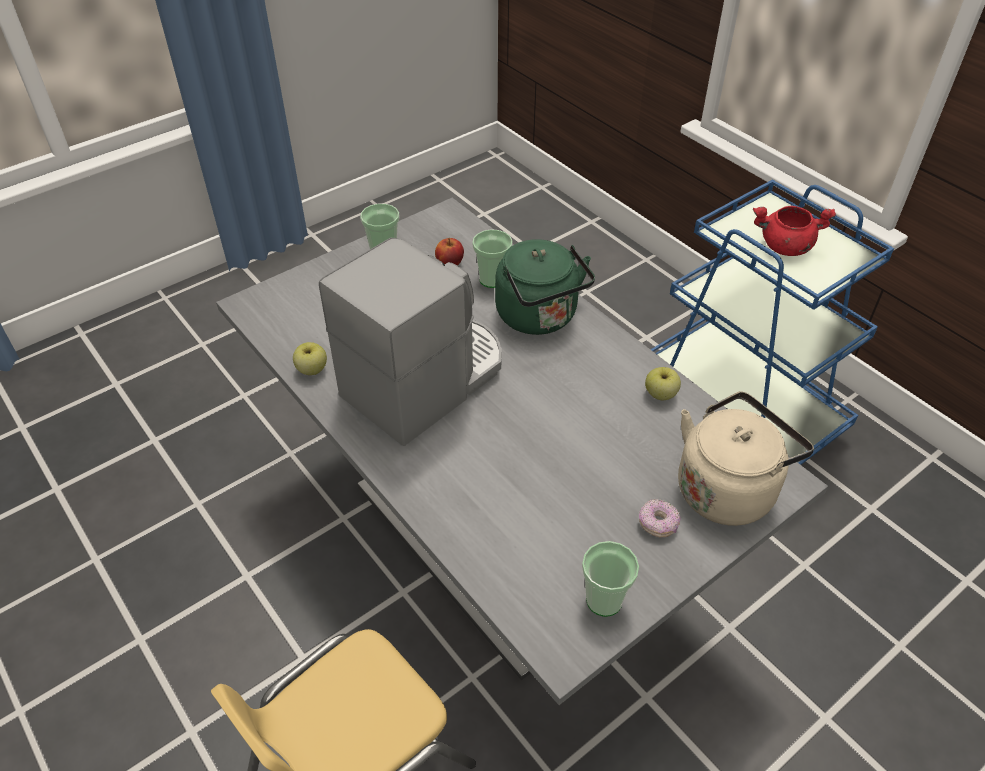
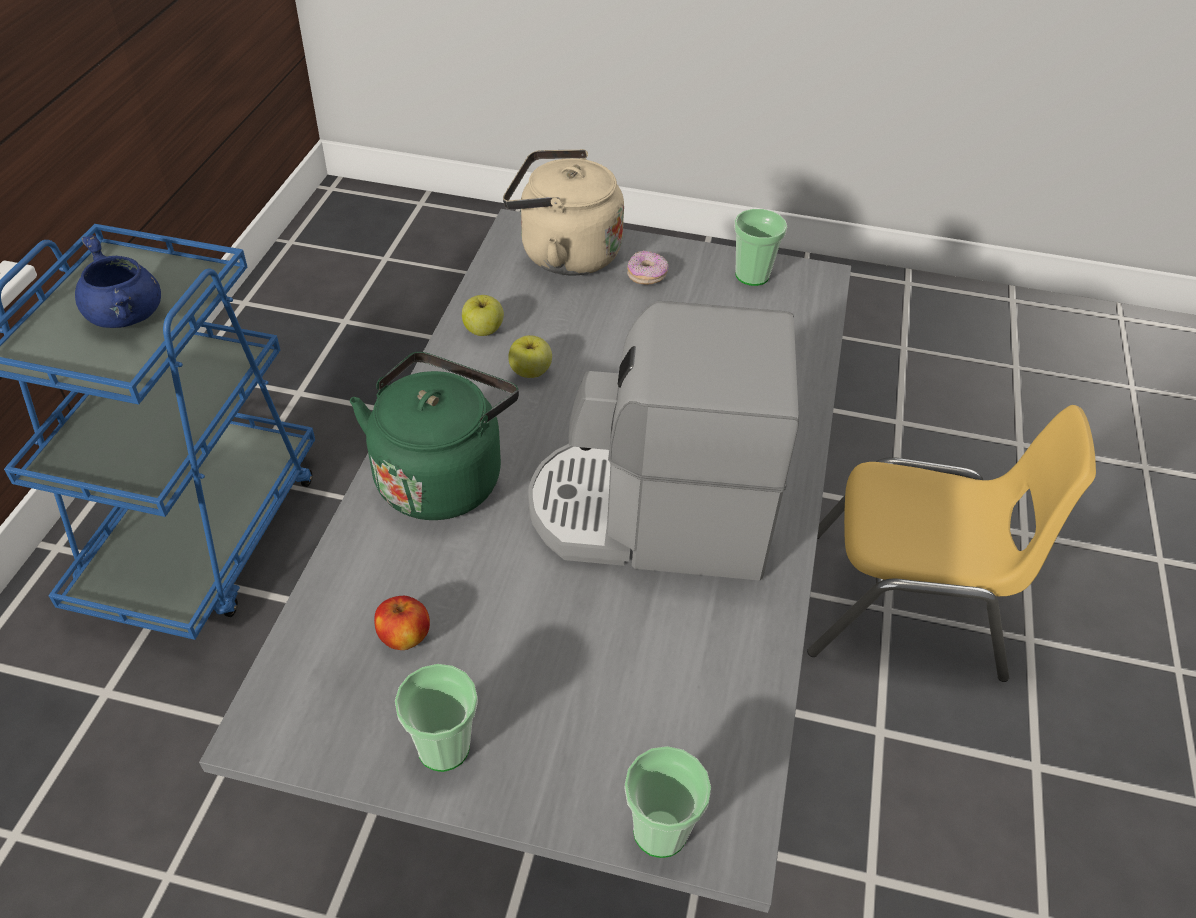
camera: 130 degrees left, 0 degrees up
apple [293,342,327,375] -> apple moved to [508,335,552,378]
cup [472,230,513,288] -> cup moved to [625,746,711,858]
red cooking pot [753,206,836,256] -> blue cooking pot [75,235,161,328]

